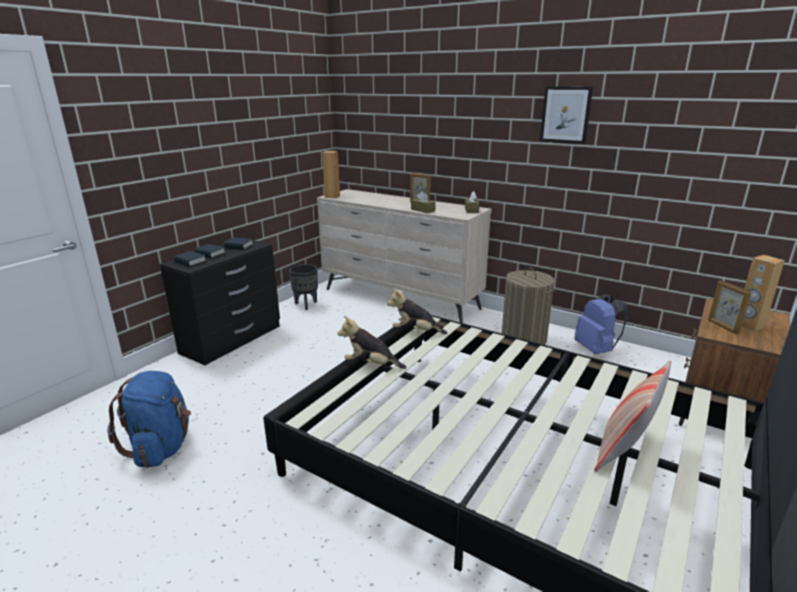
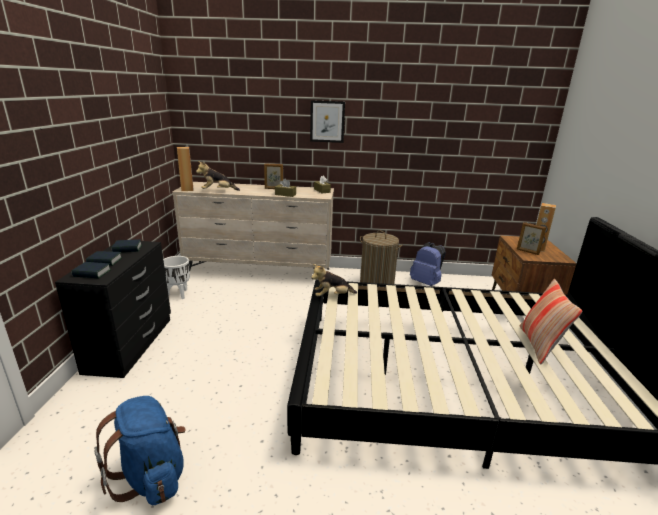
camera: 30 degrees left, 0 degrees up
black planter [289,264,318,310] -> white planter [163,256,190,299]
plush toy [337,316,406,369] -> plush toy moved to [196,161,240,191]
picture [540,86,593,144] -> picture moved to [310,100,345,143]

